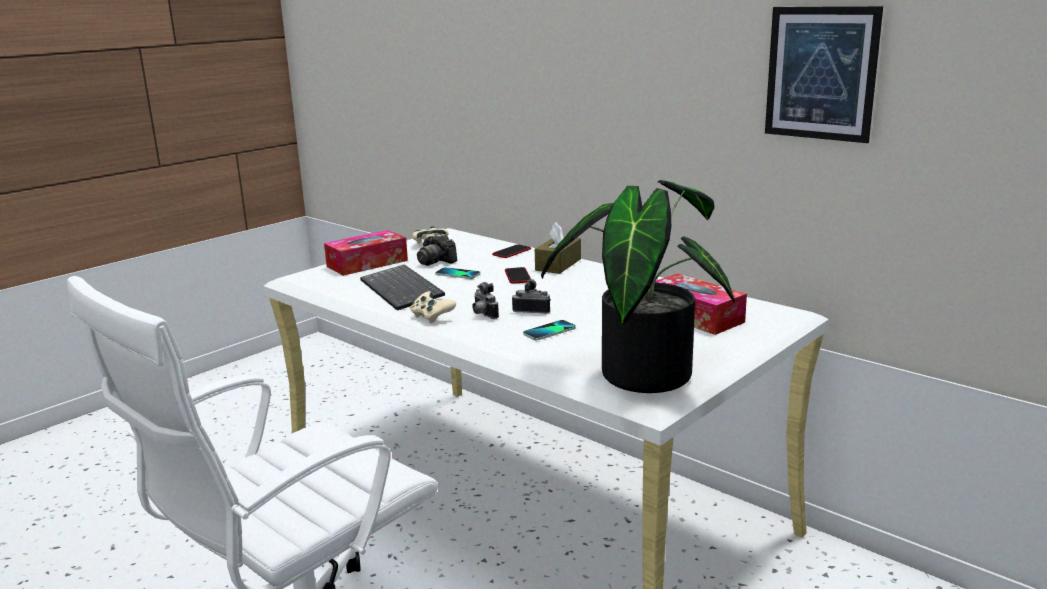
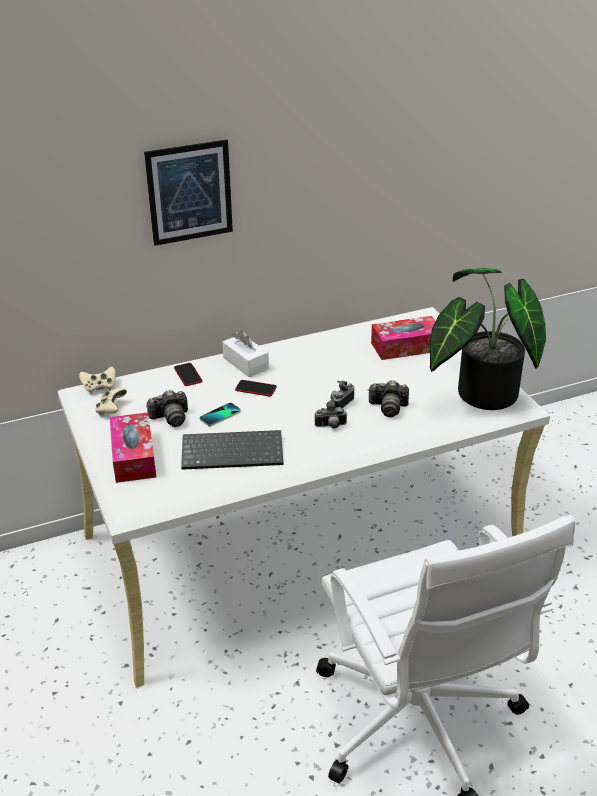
camera: 65 degrees left, 15 degrees up
beige game controller [410,291,456,323] -> beige game controller moved to [79,367,116,394]
phone [523,320,576,340] -> camera [368,380,409,417]
brown tissue box [535,222,581,274] -> white tissue box [222,330,269,377]
picture [765,6,883,143] -> picture moved to [144,139,233,246]

